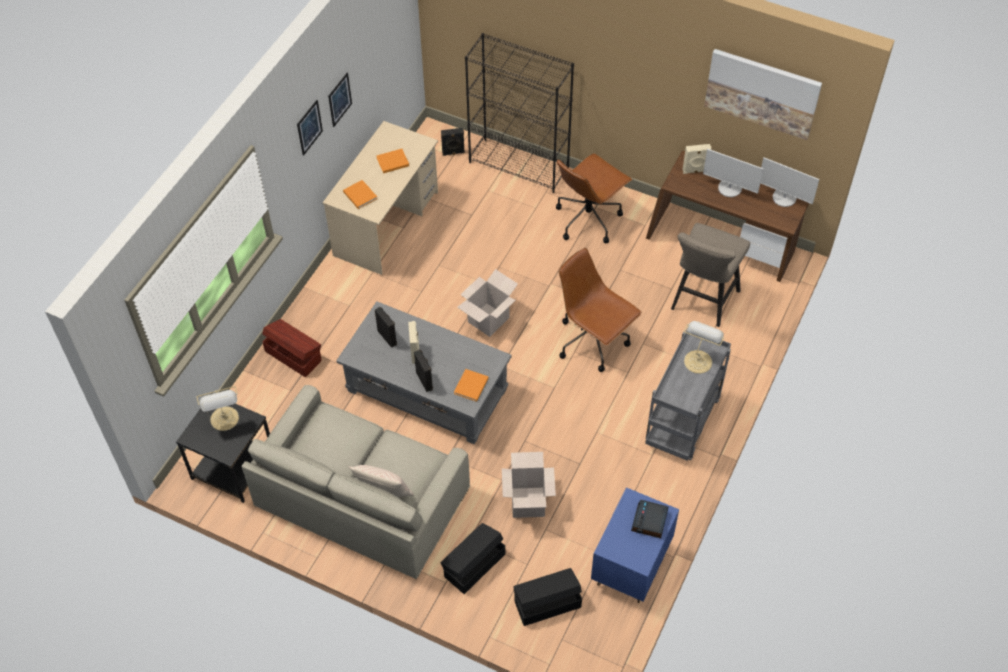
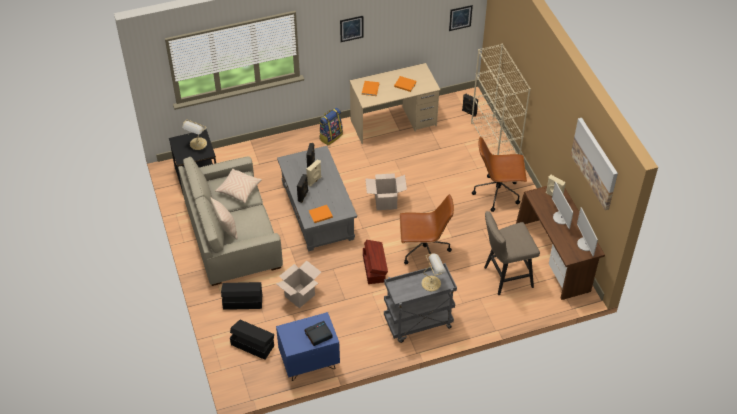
camera: 45 degrees right, 5 degrees down
brown storage box [262,319,322,377] -> brown storage box moved to [363,240,388,284]
picture [328,73,352,127] -> picture moved to [449,5,473,31]
black bookcase [465,33,574,193] -> beige bookcase [471,44,531,155]
brown office chair [559,248,642,372] -> brown office chair turned 90 degrees clockwise [400,194,454,264]
none -> beige pillow [215,168,262,203]
none -> backpack [319,108,343,145]

